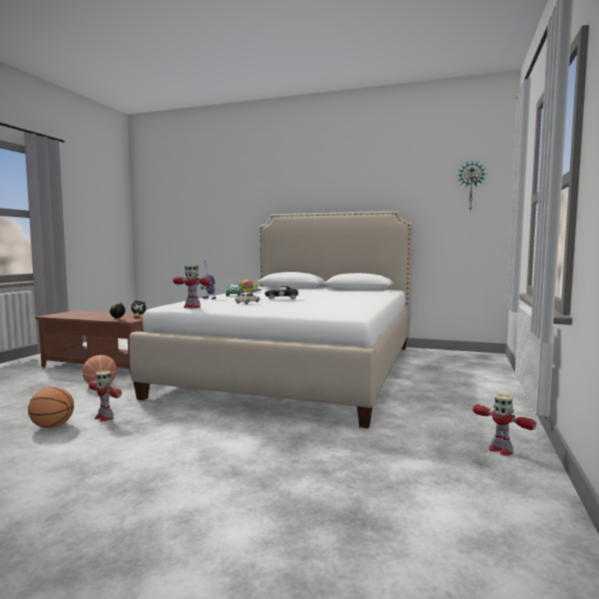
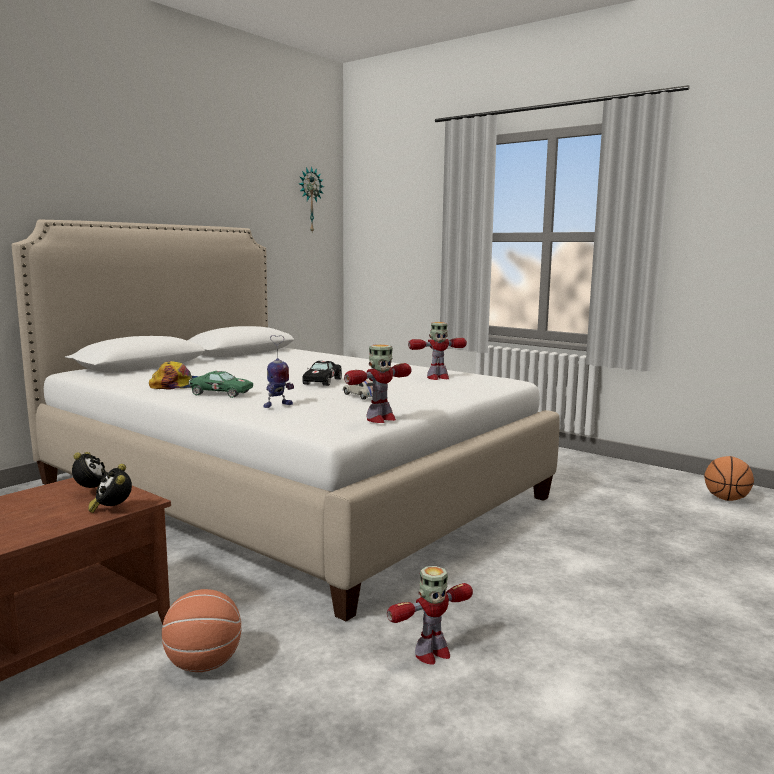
camera: 70 degrees left, 5 degrees up
basketball [28,387,74,428] -> basketball moved to [704,456,754,501]
toy robot [473,394,536,456] -> toy robot moved to [408,322,467,380]

